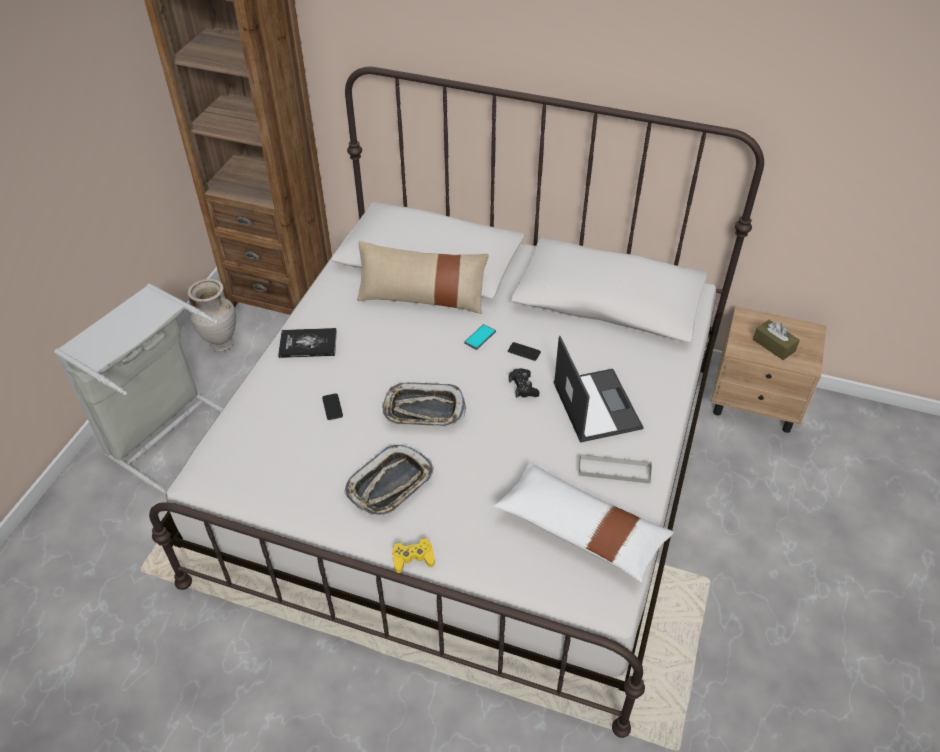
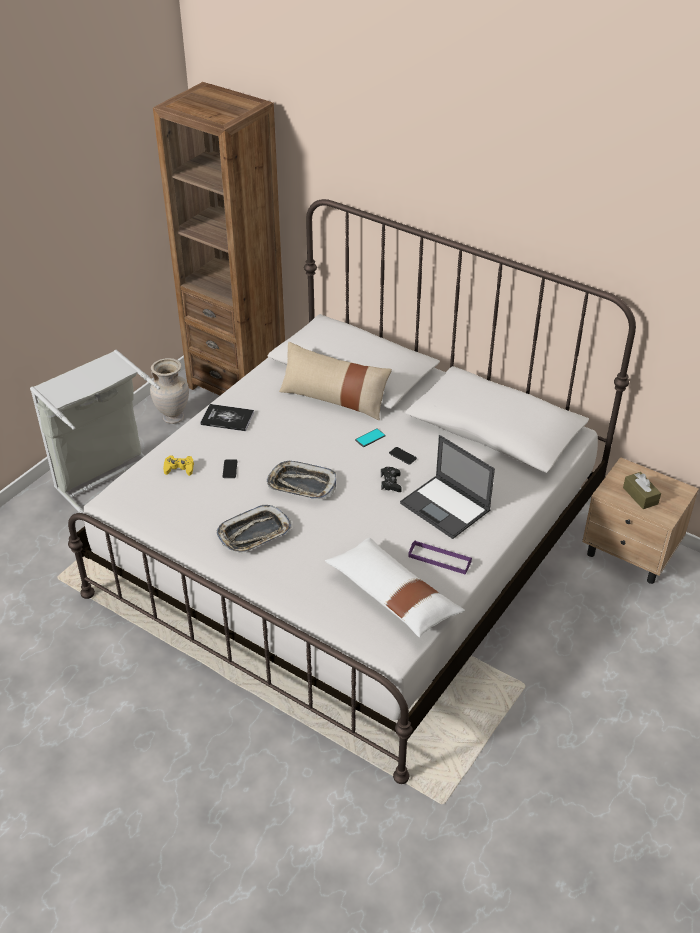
camera: 15 degrees right, 5 degrees down
yellow game controller [392,538,435,573] -> yellow game controller moved to [163,455,194,476]
laptop [554,336,644,443] -> laptop turned 135 degrees clockwise [400,435,495,539]
grey tray [579,454,652,484] -> purple tray [408,540,472,574]

